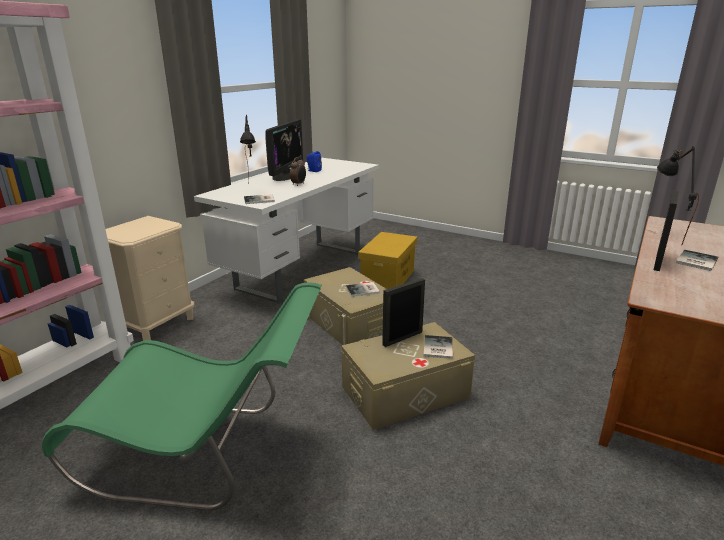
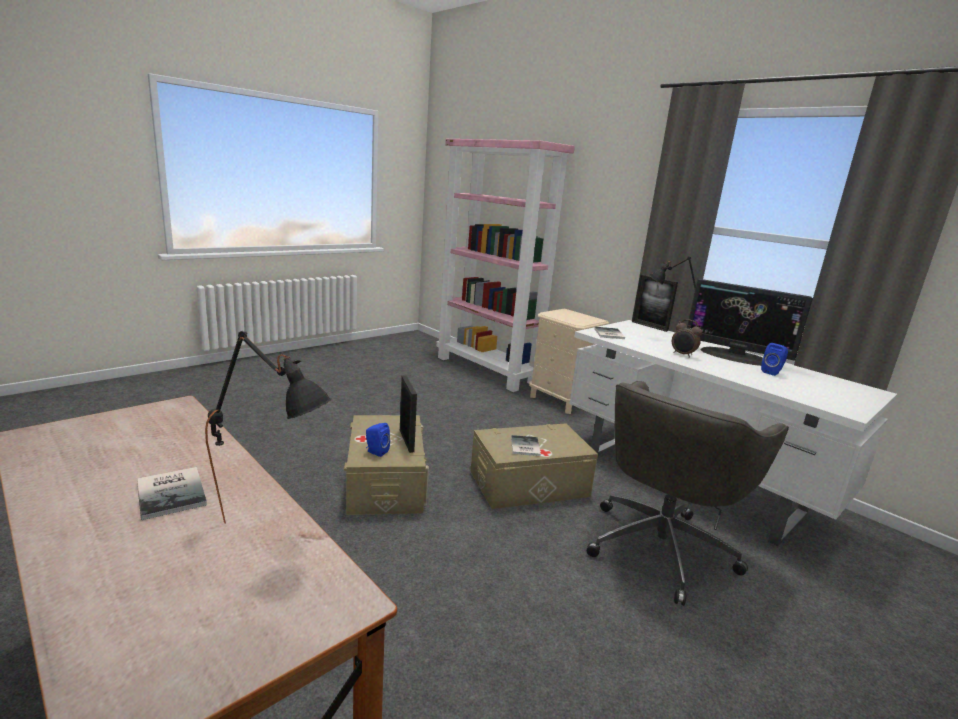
camera: 105 degrees right, 5 degrees down
green chair [42,282,322,510] -> none
yellow storage box [358,232,417,289] -> grey office chair [587,381,789,606]
book [423,335,453,359] -> blue speaker [366,423,390,457]
picture frame [654,190,679,271] -> picture frame moved to [632,274,678,332]

